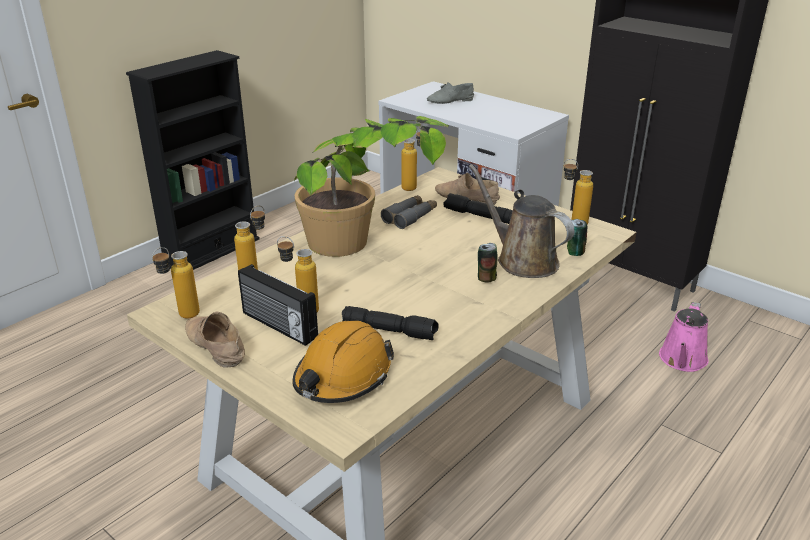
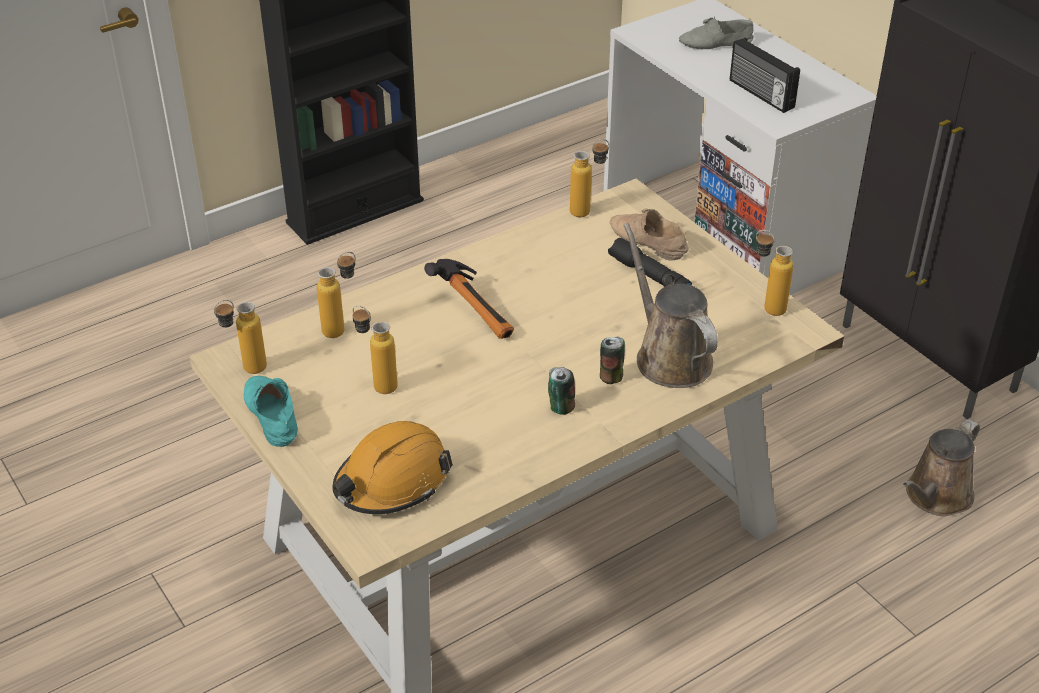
camera: 15 degrees right, 10 degrees up
beige shoe [185,311,245,368] -> turquoise shoe [244,376,298,447]
radio [238,264,318,346] -> radio moved to [730,37,800,113]
potted plant [294,116,449,257] -> hammer [424,259,514,339]
black flashlight [342,306,439,340] -> none
grey binoculars [381,195,437,229] -> none
can [567,219,587,256] -> can moved to [548,367,575,415]
pink watering can [659,302,709,372] -> brown watering can [903,419,980,516]

